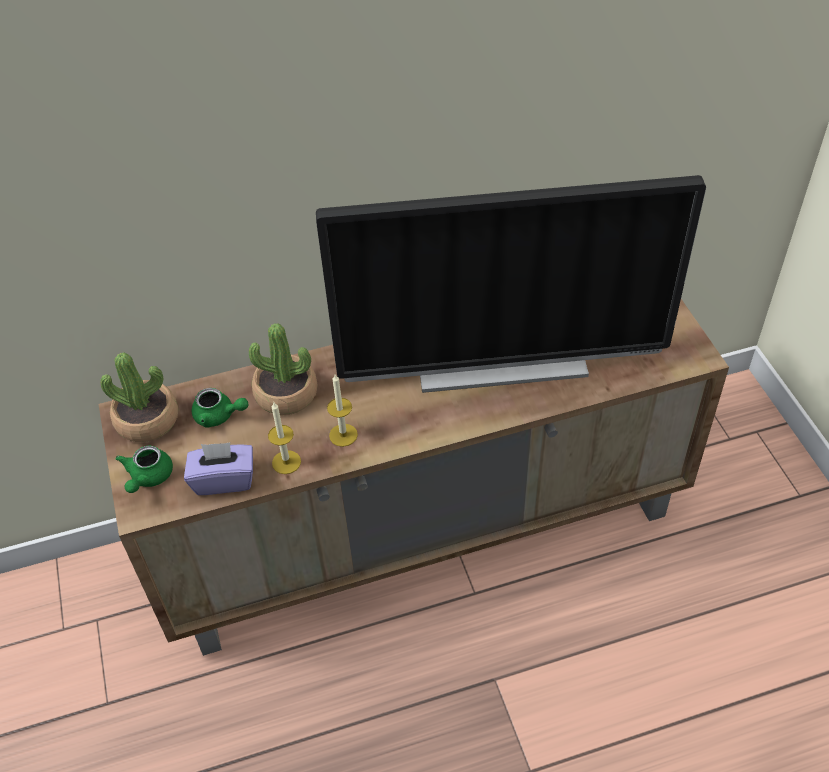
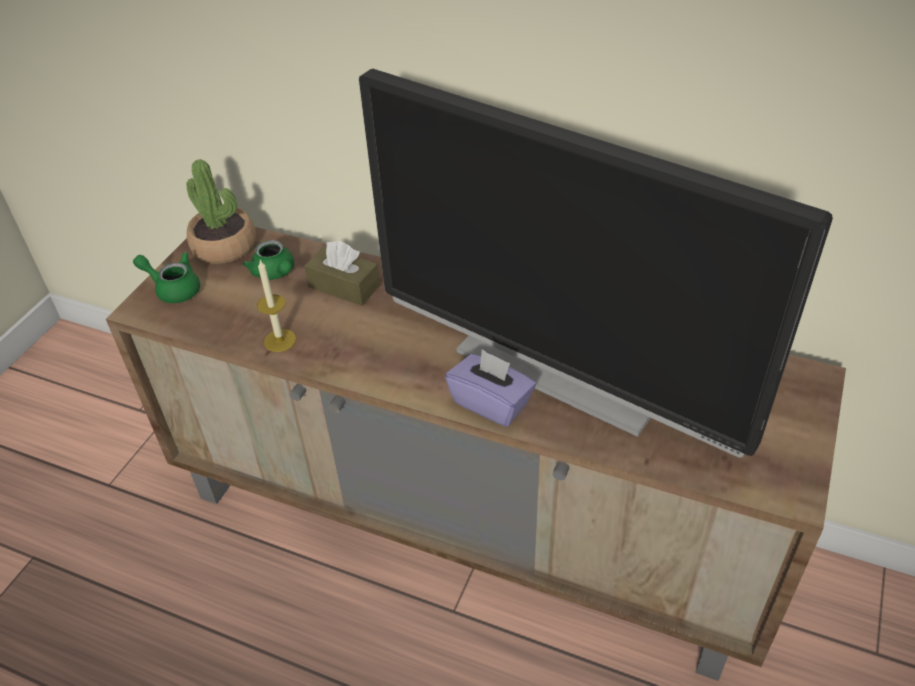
camera: 40 degrees right, 5 degrees down
green teapot [116,446,173,493] -> green teapot turned 60 degrees clockwise [133,252,200,303]
purple tissue box [184,443,253,495] -> purple tissue box moved to [445,349,536,427]
potted plant [249,324,317,415] -> brown tissue box [304,241,380,306]
candle [327,375,358,447] -> none

